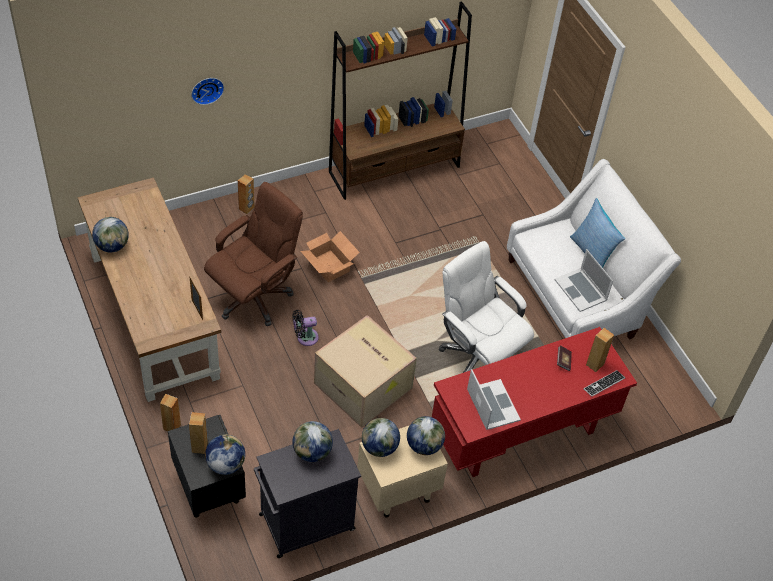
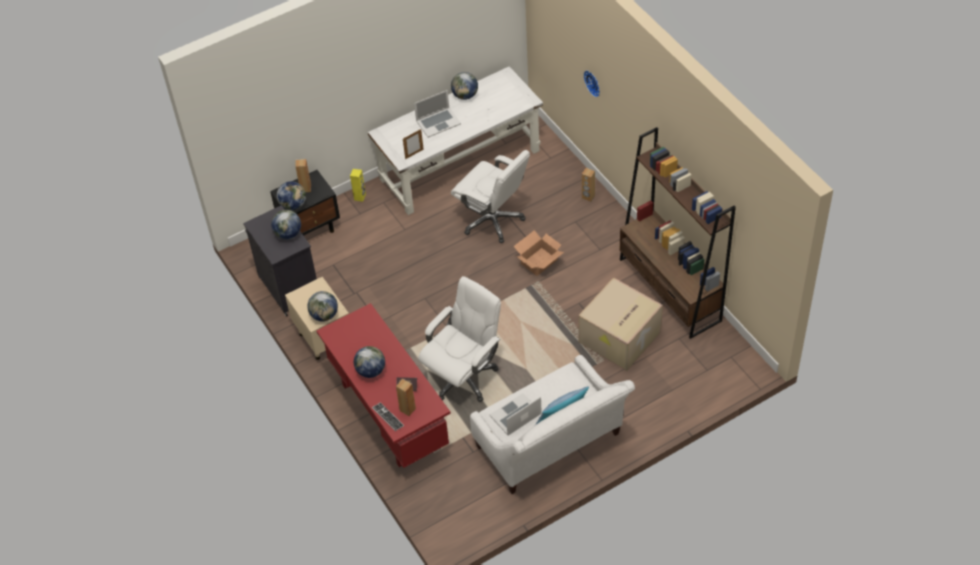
camera: 90 degrees right, 0 degrees up
brown desk [77,178,221,402] -> white desk [368,66,543,215]
brown speaker [160,394,181,431] -> yellow speaker [350,169,366,202]
brown office chair [204,182,303,326] -> white office chair [451,150,530,243]
black fan [293,310,319,346] -> none
cardboard box [314,315,417,428] -> cardboard box moved to [578,277,663,371]
globe [362,418,400,457] -> globe moved to [354,346,385,378]
laptop [467,369,521,430] -> laptop moved to [414,90,461,138]

